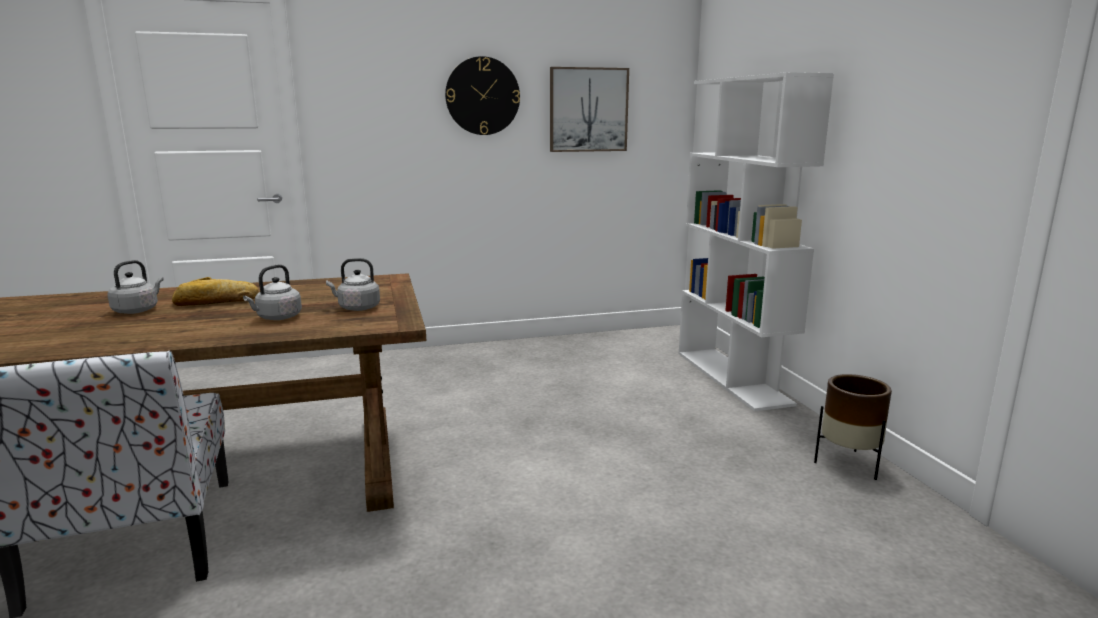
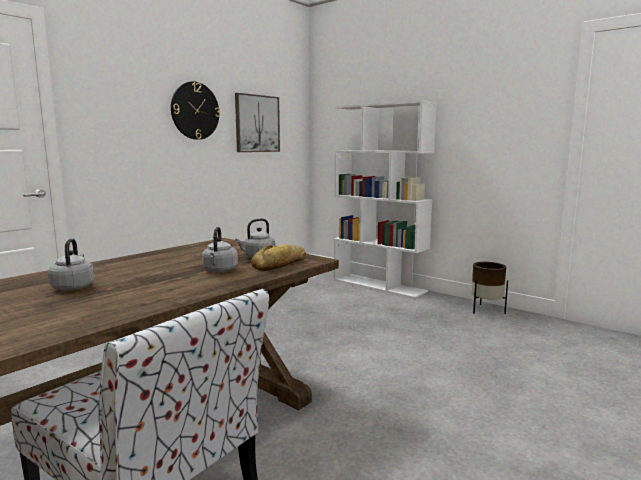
camera: 35 degrees left, 5 degrees down
bread [172,277,259,306] -> bread moved to [251,244,306,271]

